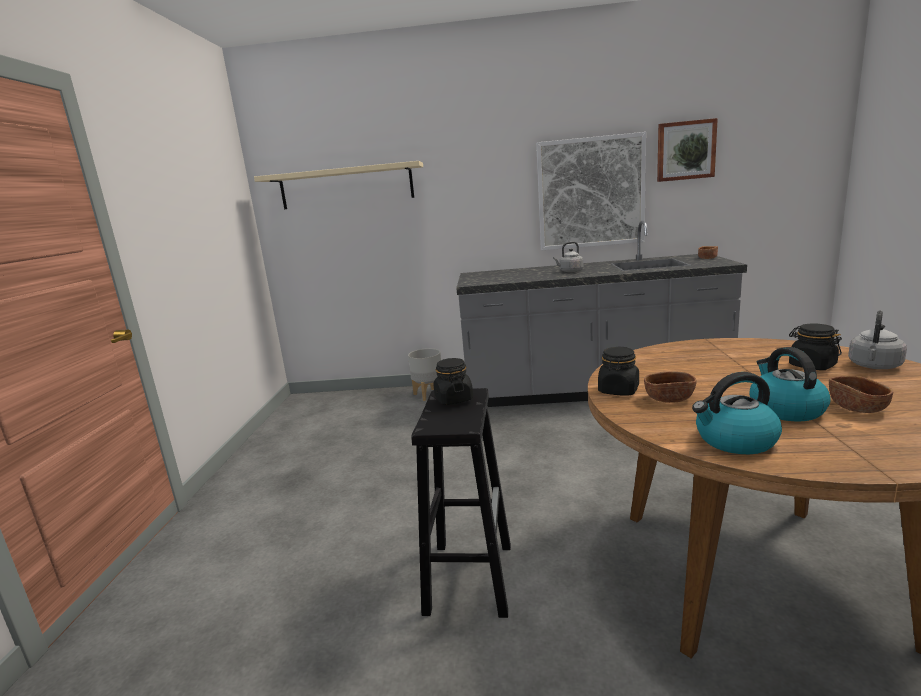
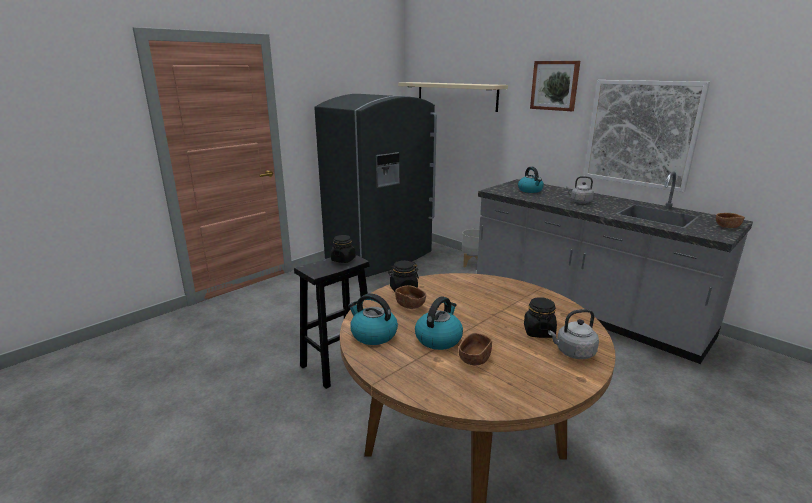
camera: 40 degrees right, 5 degrees up
picture [657,118,718,182] -> picture moved to [530,61,580,111]
none -> grey fridge [314,94,437,277]
none -> kettle [518,167,544,193]

